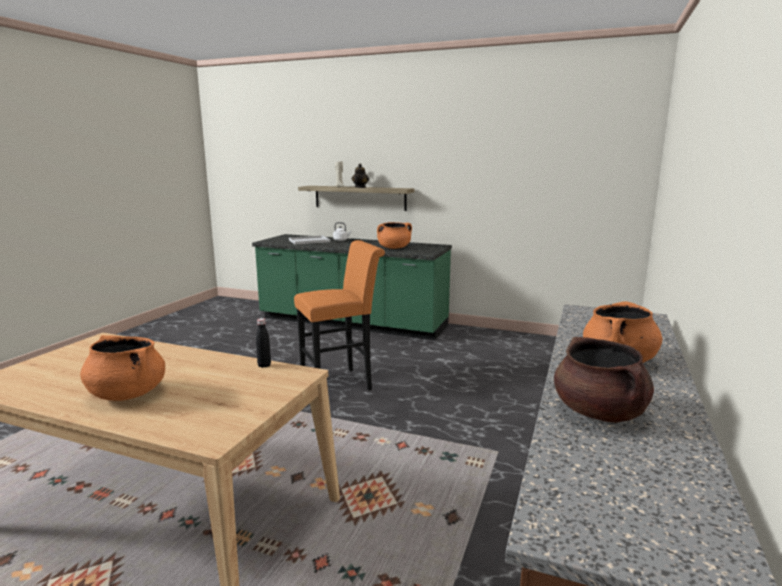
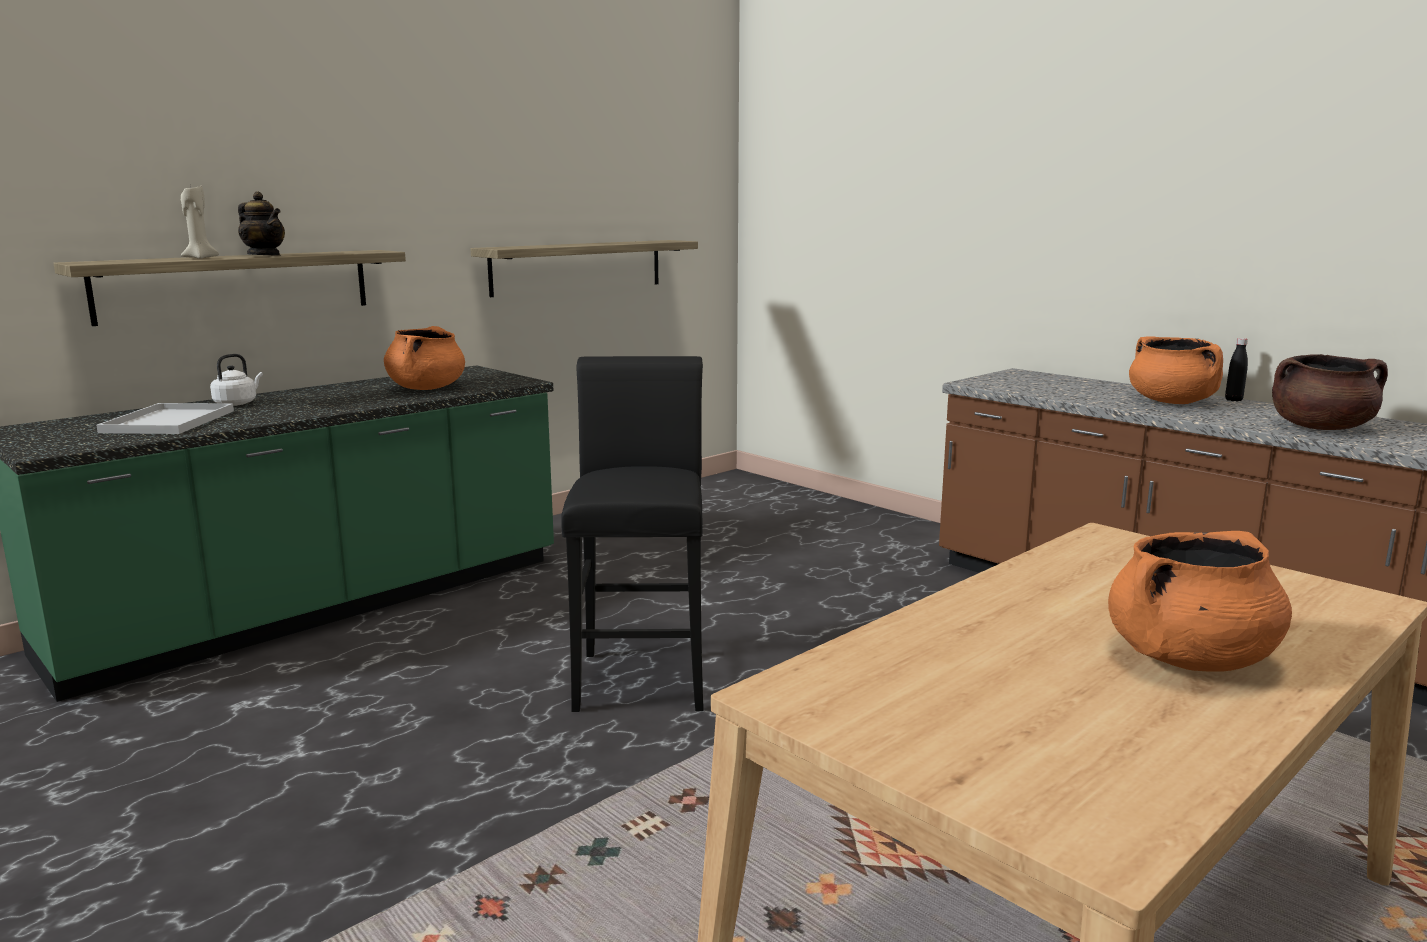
camera: 65 degrees left, 0 degrees up
black bottle [256,318,271,368] -> black bottle moved to [1225,338,1248,401]
orange stool [294,240,385,390] -> black stool [561,356,704,712]
none -> shelf [471,240,698,297]

